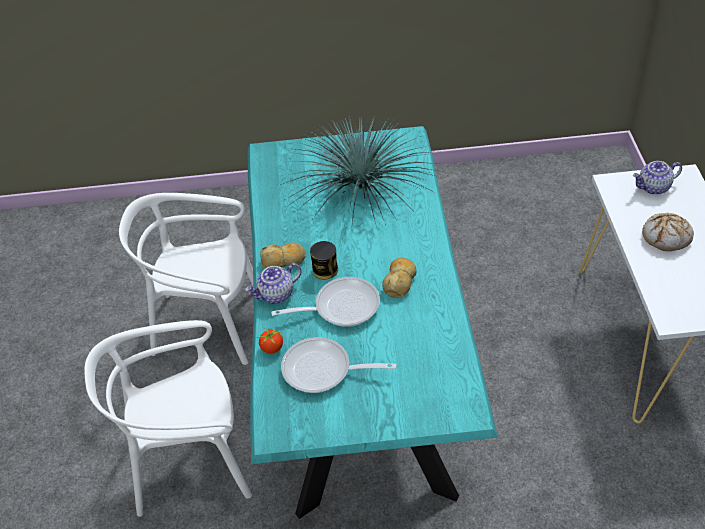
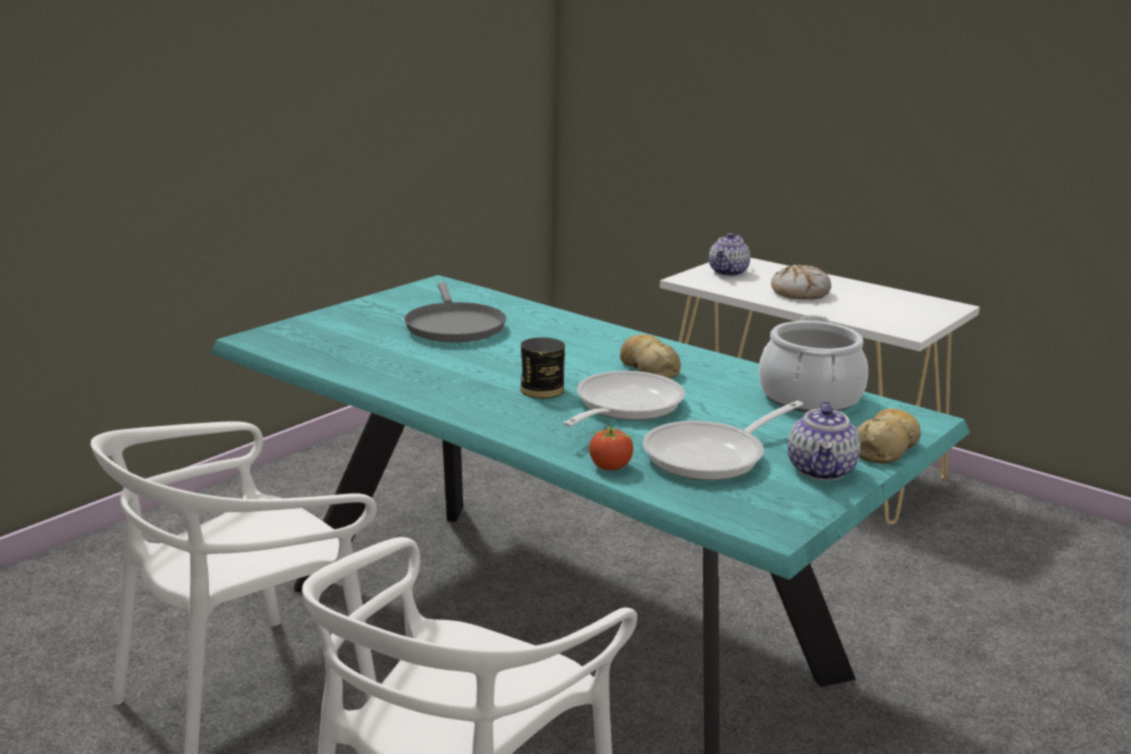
camera: 50 degrees left, 25 degrees down
teapot [245,263,301,303] -> teapot moved to [787,401,861,480]
bread [260,242,306,268] -> bread moved to [857,408,921,463]
potted plant [280,117,442,231] -> grey frying pan [405,283,506,343]
none -> cooking pot [758,315,868,413]

